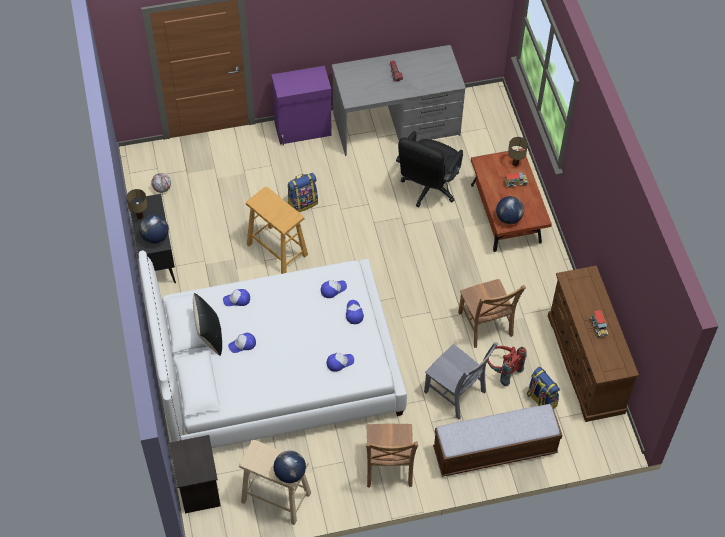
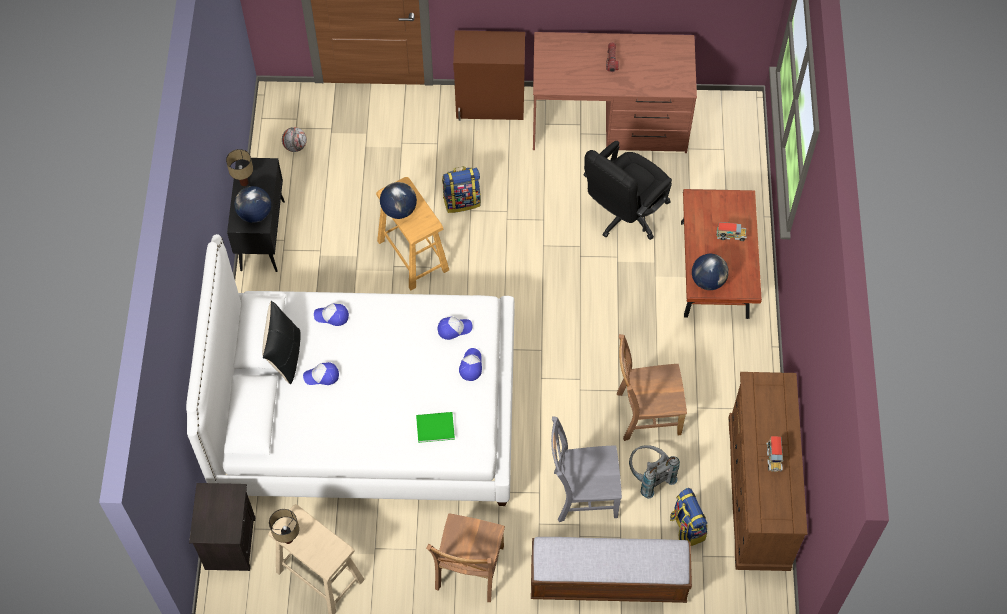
camera: 15 degrees right, 5 degrees up
purple cabinet [271,66,332,145] -> brown cabinet [453,30,525,121]
globe [273,451,306,483] -> globe moved to [380,182,417,219]
cap [327,353,354,372] -> green book [416,412,455,443]
grey desk [332,45,466,156] -> brown desk [533,32,697,153]
grey chair [424,342,499,420] -> grey chair turned 120 degrees clockwise [551,416,622,522]
brown chair [458,279,526,348] -> brown chair turned 90 degrees clockwise [617,334,687,441]
red backpack [487,346,527,386] -> grey backpack [629,445,680,499]
table lamp [508,137,528,166] -> table lamp moved to [269,509,299,544]

